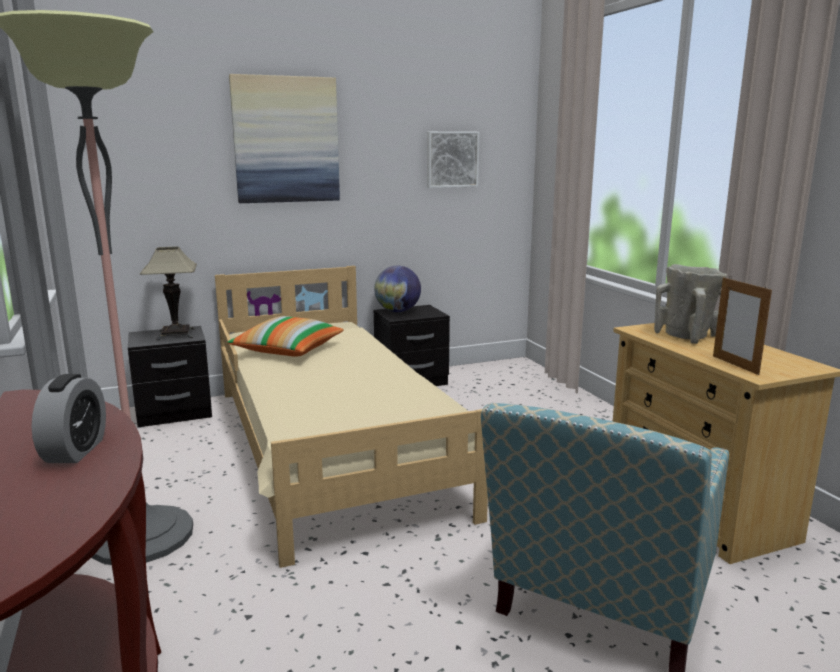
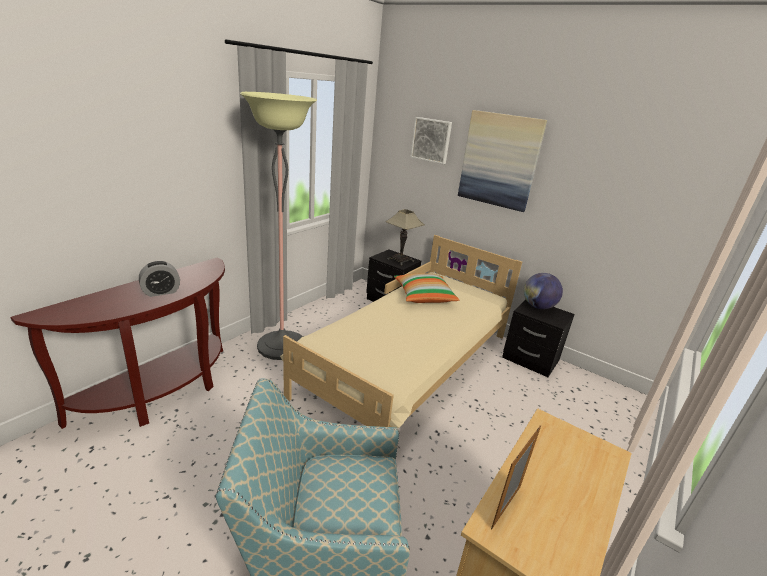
camera: 55 degrees right, 10 degrees up
picture [427,131,479,188] -> picture moved to [411,117,452,164]
beige vase [654,264,727,344] -> none

